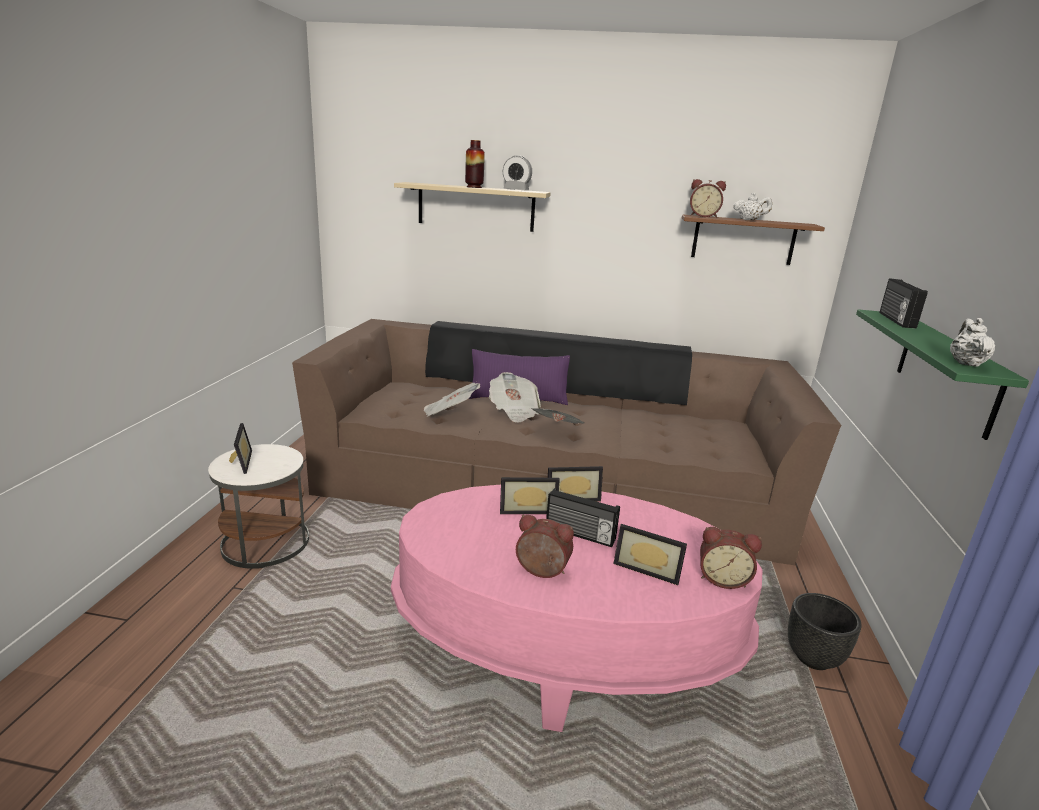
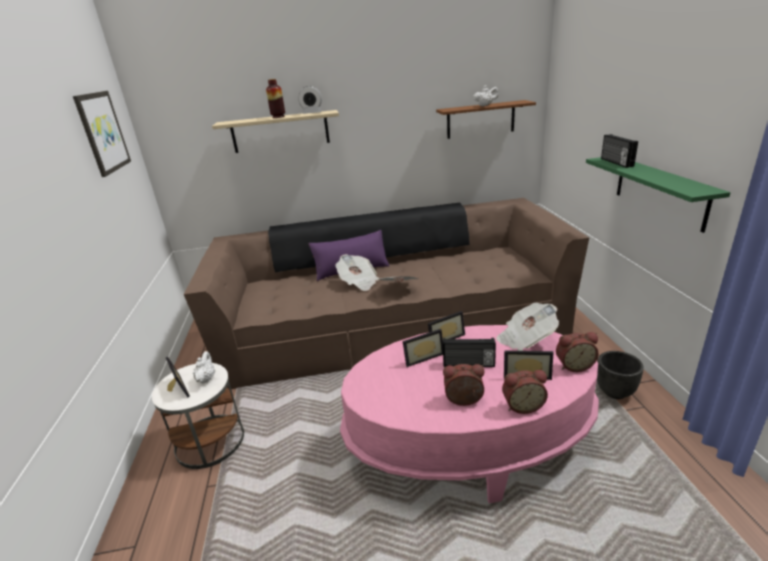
camera: 15 degrees left, 5 degrees up
newspaper [424,382,480,417] -> newspaper moved to [496,302,559,351]
alarm clock [690,179,726,218] -> alarm clock moved to [502,370,548,414]
white teapot [950,318,996,367] -> white teapot moved to [193,351,215,384]
none -> picture [73,91,131,177]

